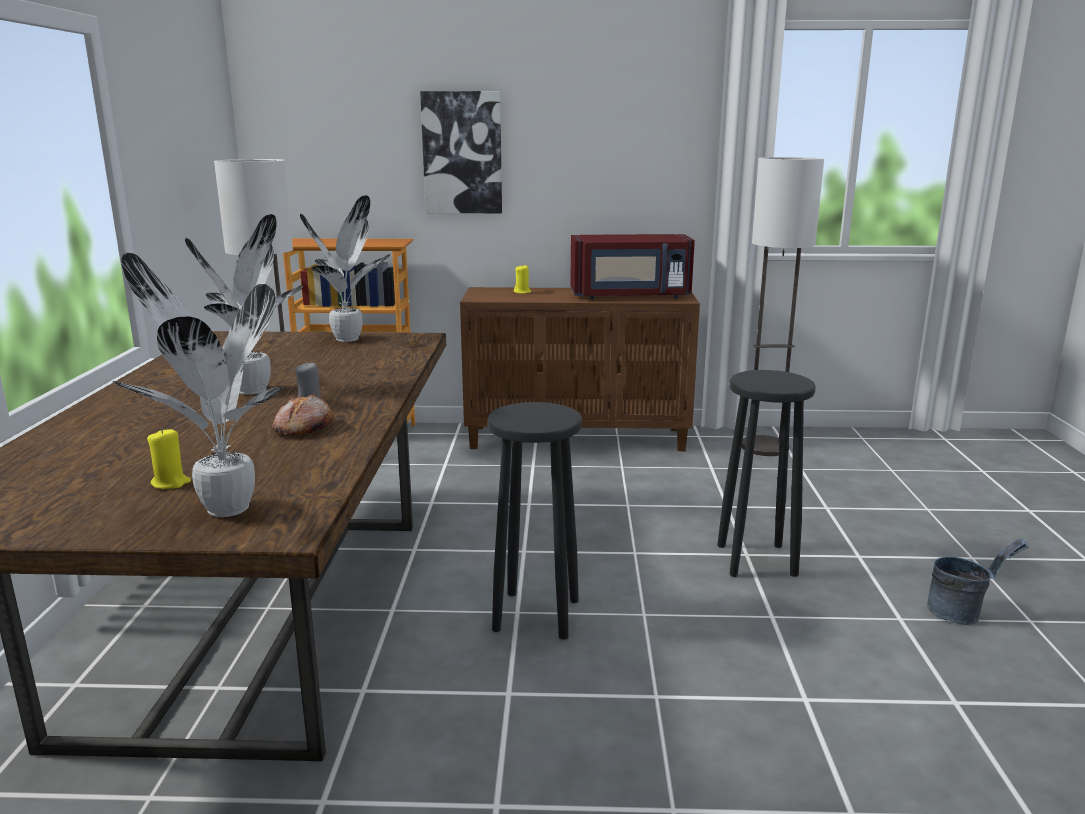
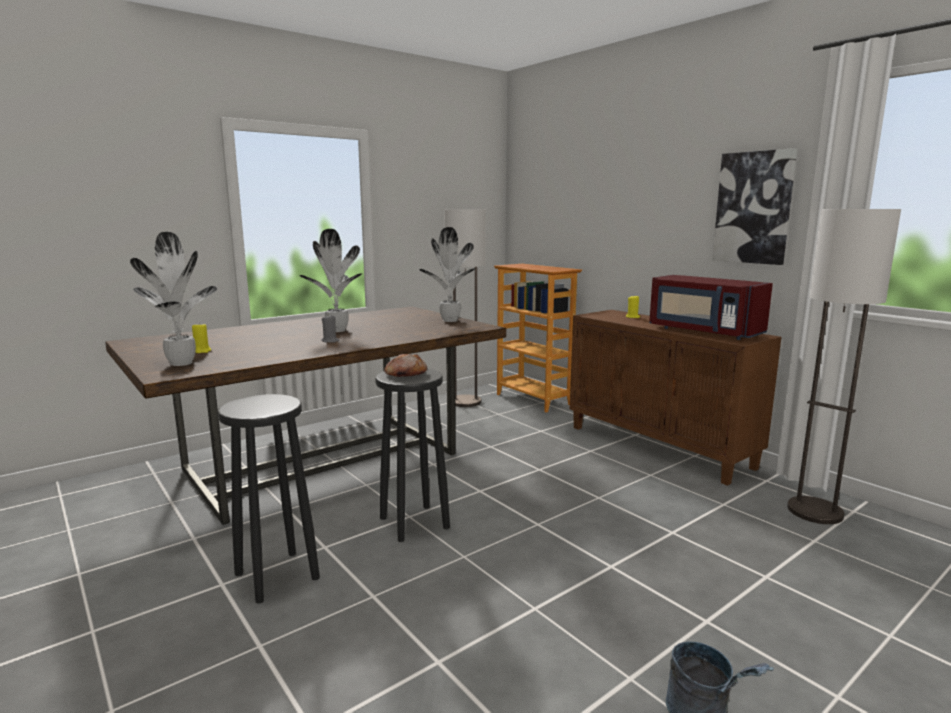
camera: 50 degrees right, 5 degrees down
bread [272,393,334,435] -> bread moved to [384,354,427,377]
picture [420,91,502,213] -> picture moved to [712,148,797,265]
black stool [717,370,816,577] -> black stool moved to [218,394,320,604]

